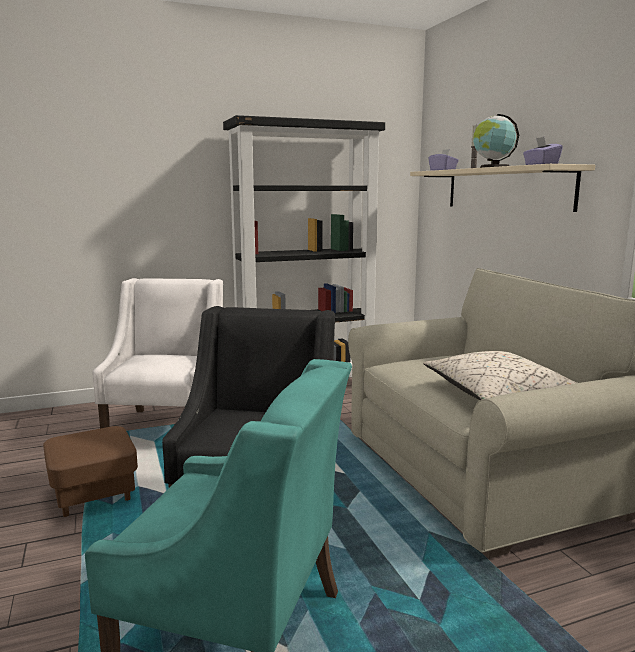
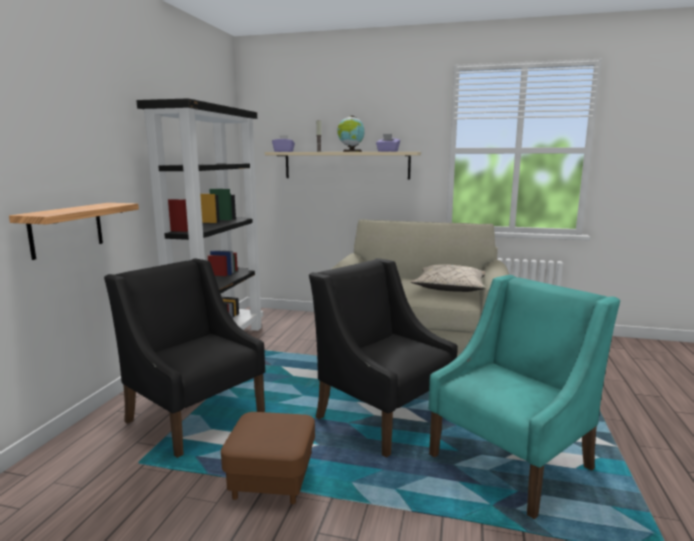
camera: 55 degrees left, 0 degrees up
white armchair [92,278,223,429] -> black armchair [104,259,265,458]
none -> shelf [9,203,139,260]

